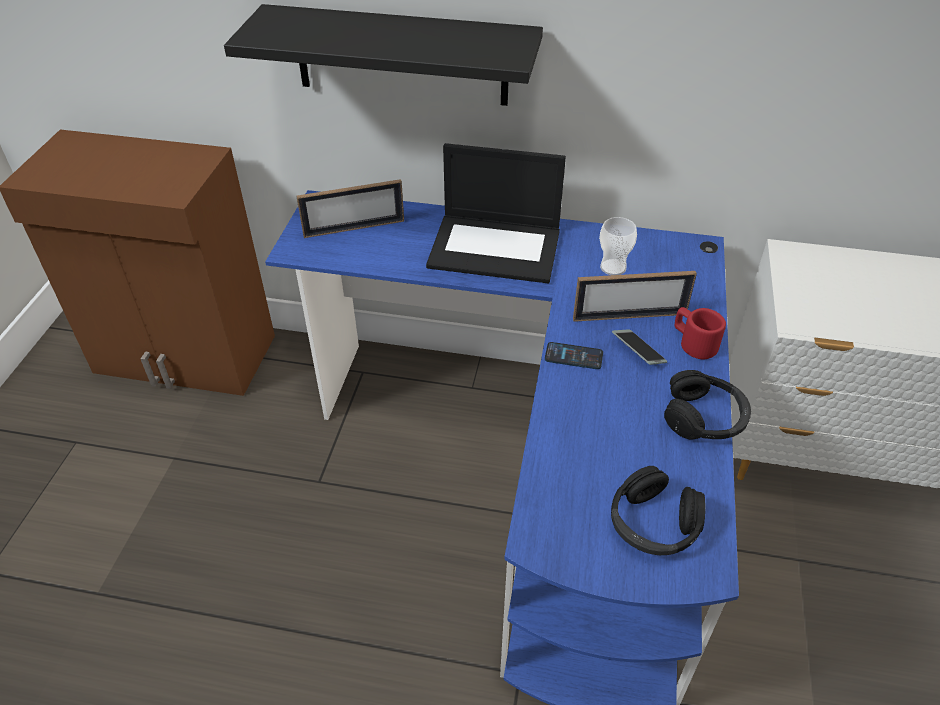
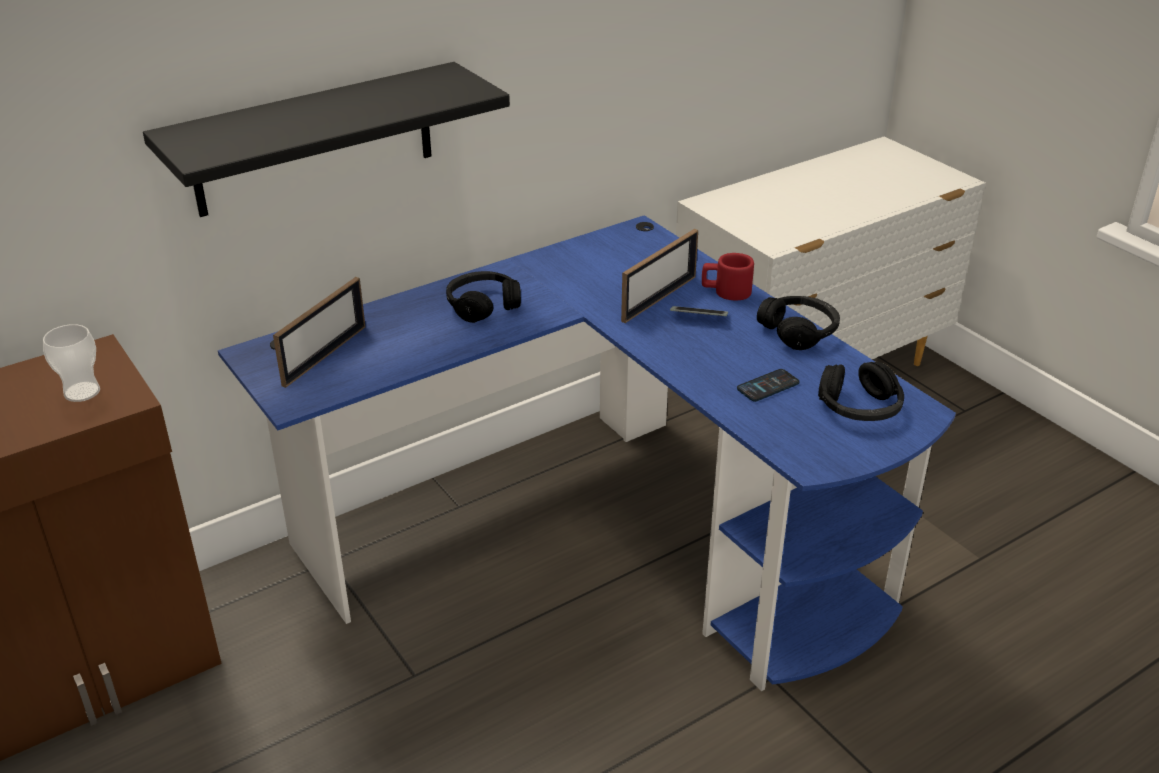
camera: 45 degrees left, 10 degrees down
laptop [426,143,566,283] -> black headphones [446,271,521,323]
phone [545,342,603,369] -> phone moved to [737,369,800,402]
cup [599,217,637,275] -> cup moved to [43,324,100,402]

